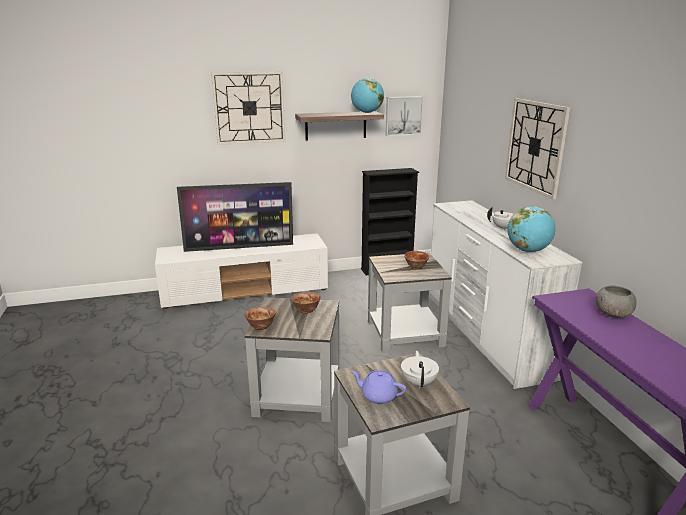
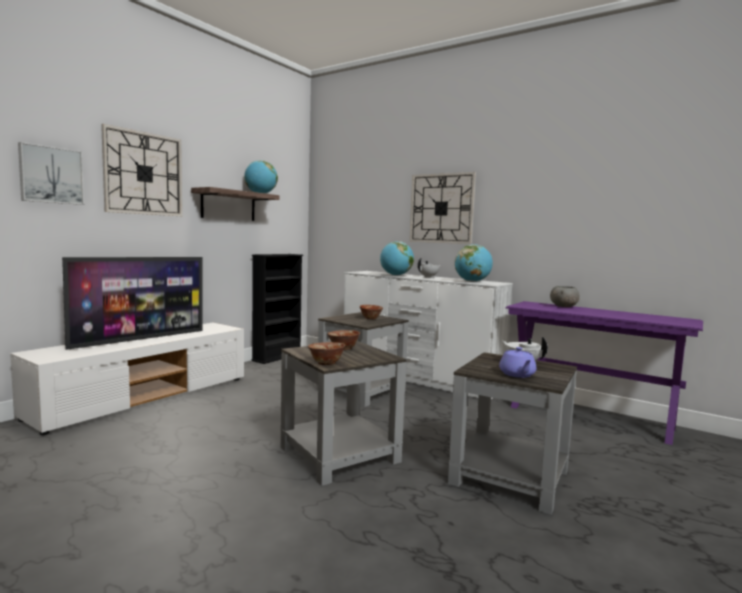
camera: 40 degrees left, 15 degrees down
purple teapot [351,370,406,404] -> purple teapot turned 75 degrees counterclockwise [499,347,536,378]
picture [385,96,423,136] -> picture moved to [18,142,84,205]
none -> globe [380,241,414,276]

